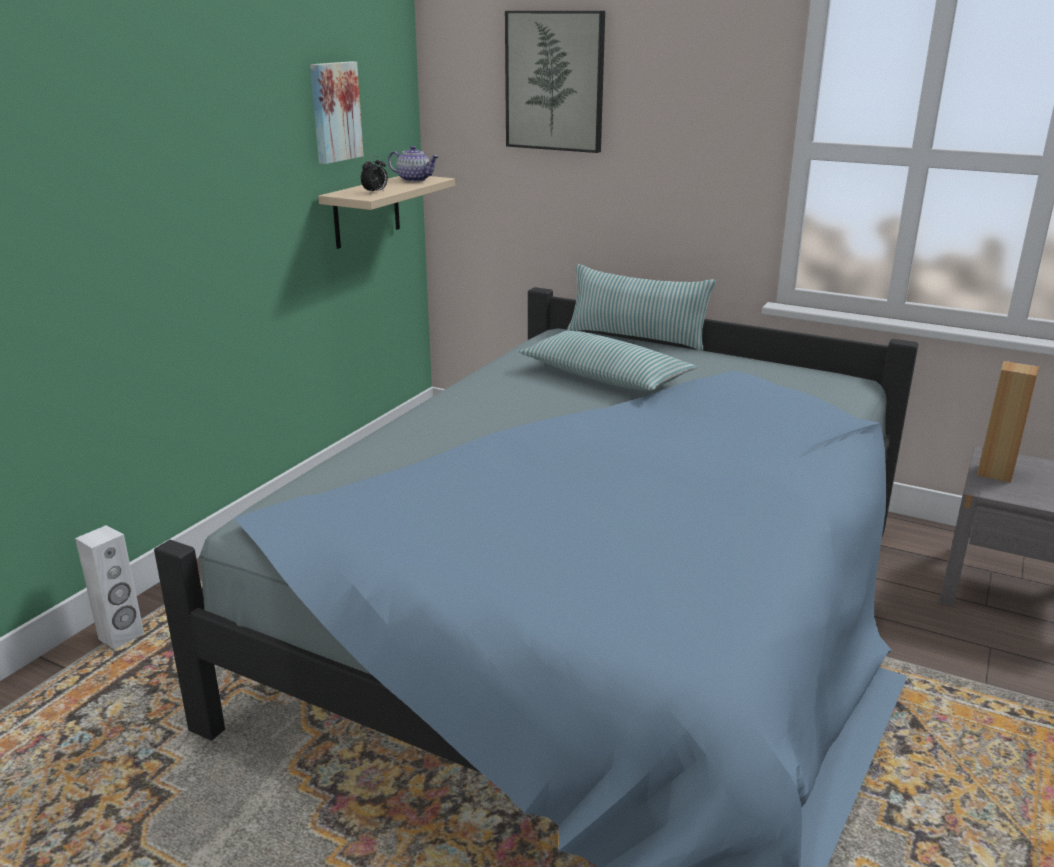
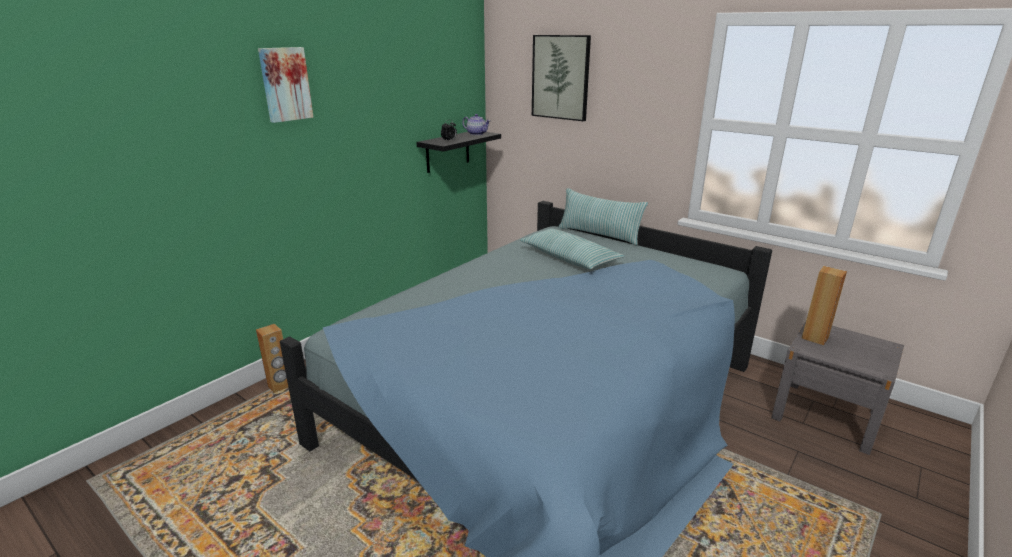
camera: 10 degrees right, 0 degrees up
white speaker [75,525,144,649] -> brown speaker [256,324,288,393]
picture [310,62,364,164] -> picture moved to [258,47,313,123]
beige shelf [318,176,455,249] -> black shelf [416,132,501,173]

